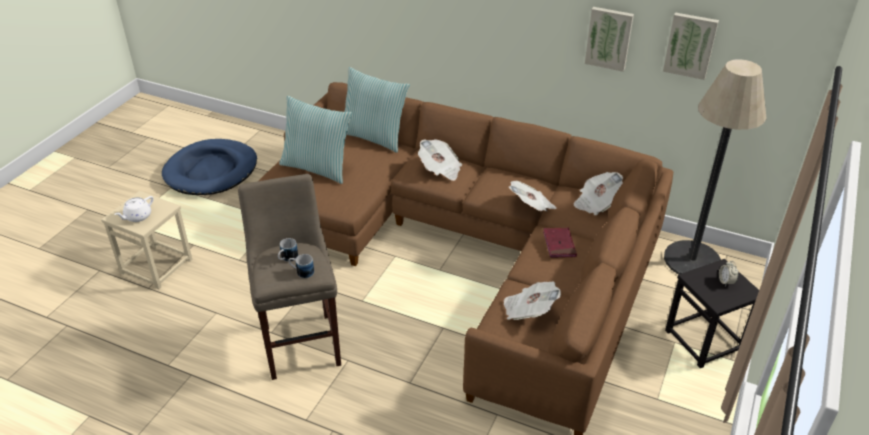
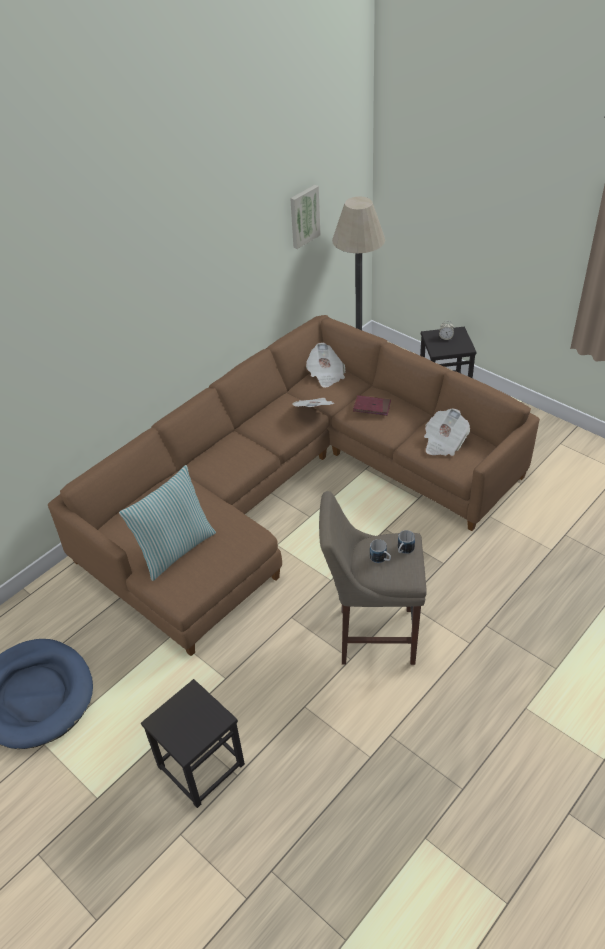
camera: 70 degrees left, 5 degrees up
beige stool [101,191,193,290] -> black stool [141,679,245,808]
white teapot [114,196,153,222] -> none
pillow [344,67,410,153] -> none
newspaper [418,139,462,181] -> none
picture [585,7,634,72] -> none

